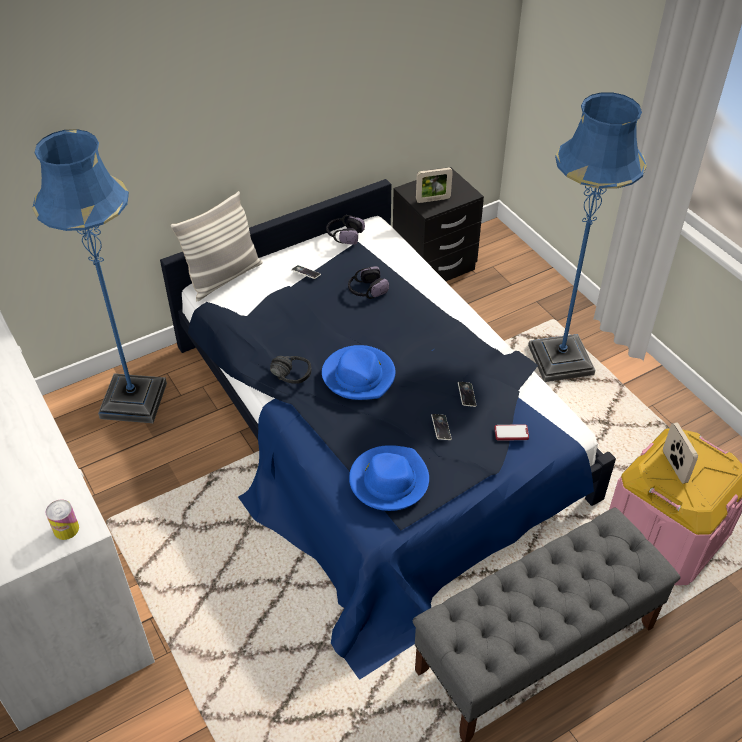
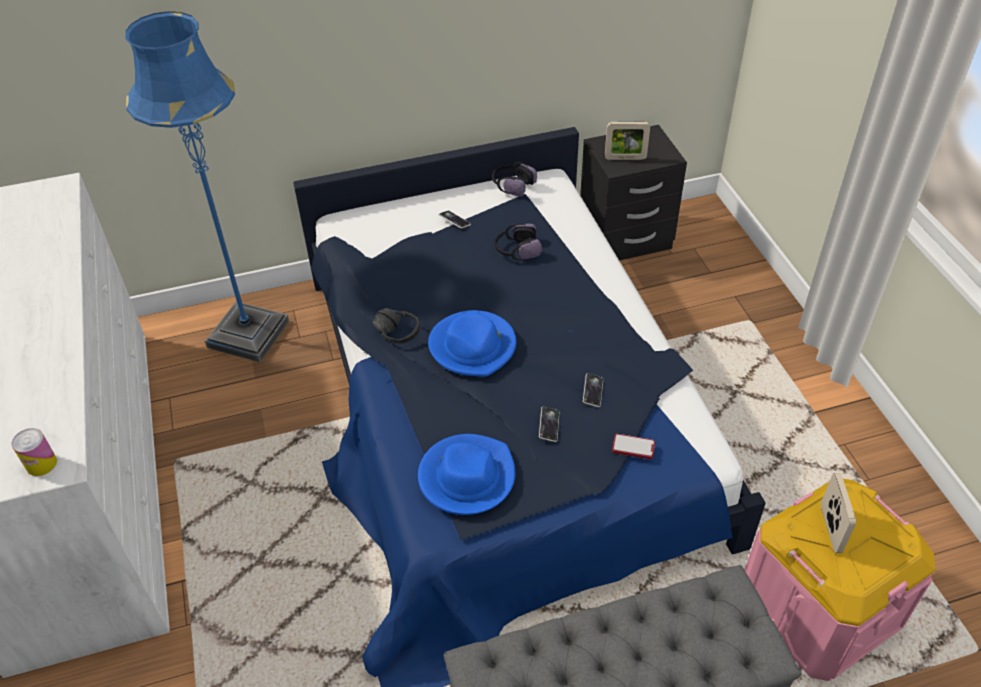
camera: 15 degrees right, 0 degrees up
pillow [170,191,263,301] -> none
blue floor lamp [528,92,647,382] -> none

